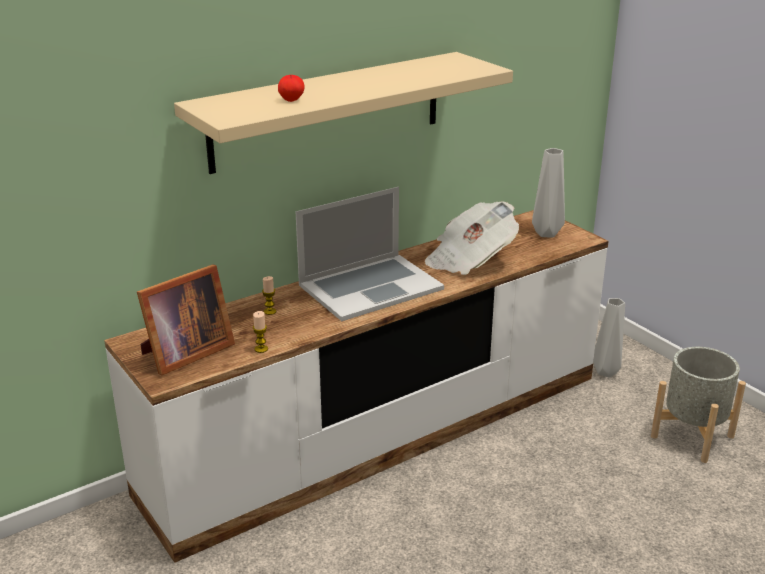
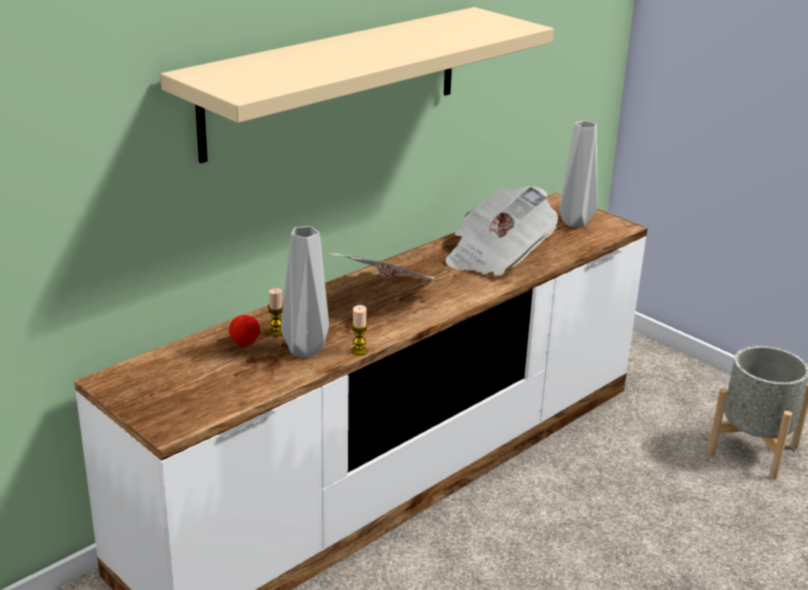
camera: 10 degrees left, 0 degrees up
picture frame [137,264,235,375] -> none
candle [253,311,268,353] -> candle moved to [351,305,368,355]
apple [278,75,305,102] -> apple moved to [229,315,260,346]
laptop [296,187,444,321] -> newspaper [329,252,439,282]
grey vase [593,298,625,377] -> grey vase moved to [281,226,329,358]

